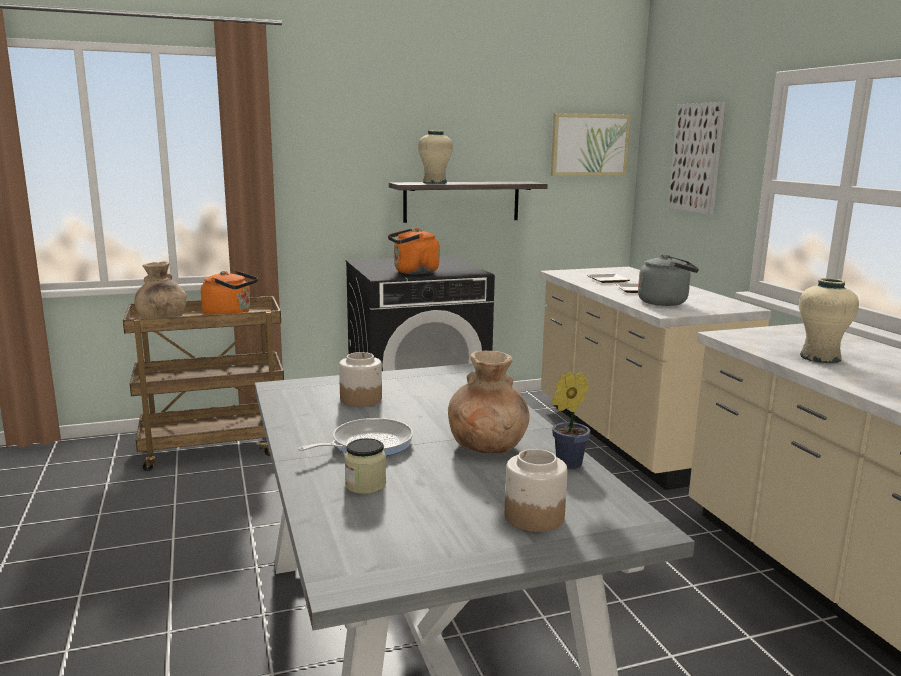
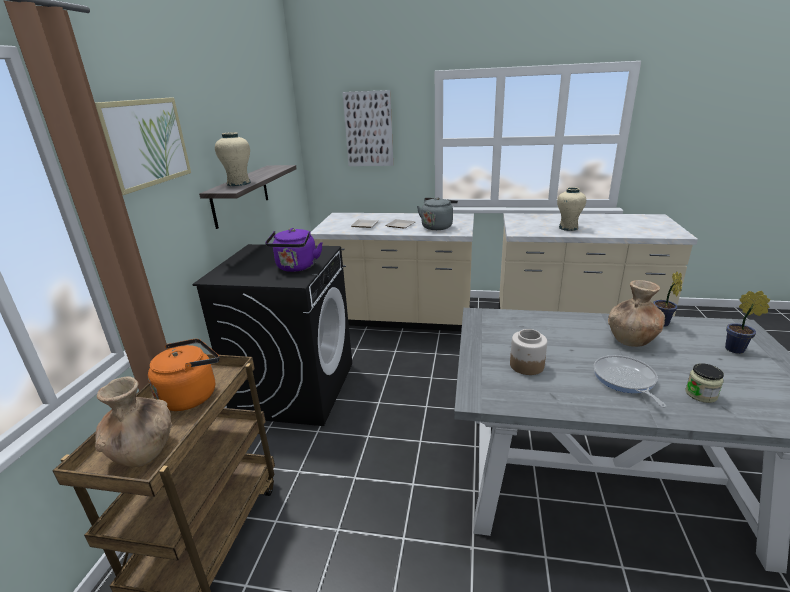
camera: 60 degrees left, 10 degrees up
orange kettle [388,228,439,275] -> purple kettle [265,228,322,272]
jar [505,449,568,532] -> potted plant [725,291,770,354]
picture [551,113,631,176] -> picture moved to [95,97,191,196]

